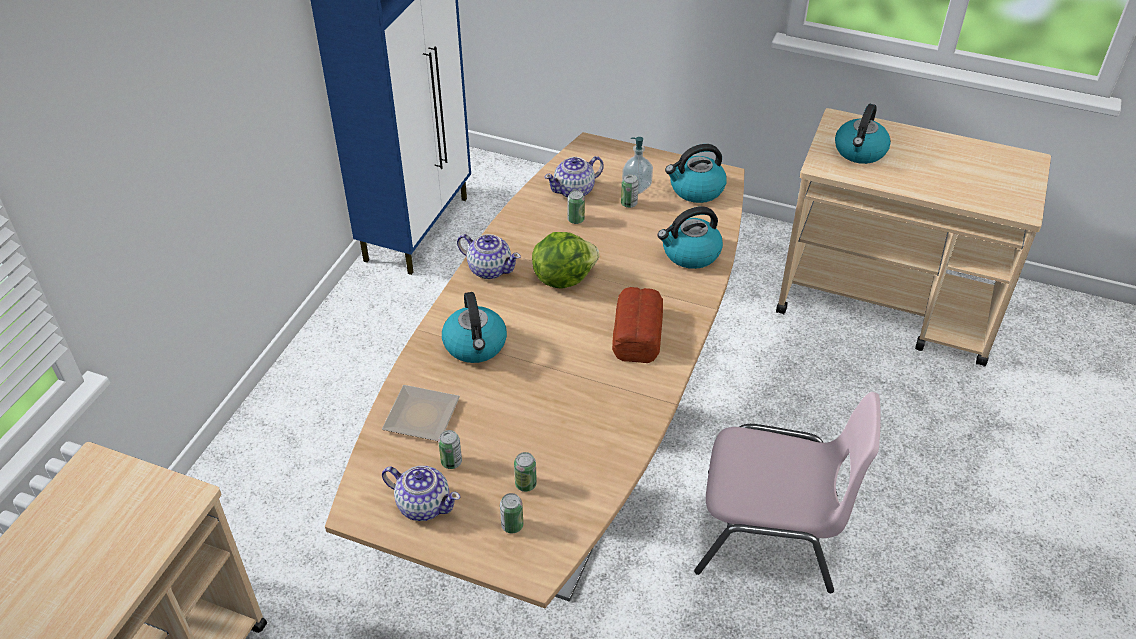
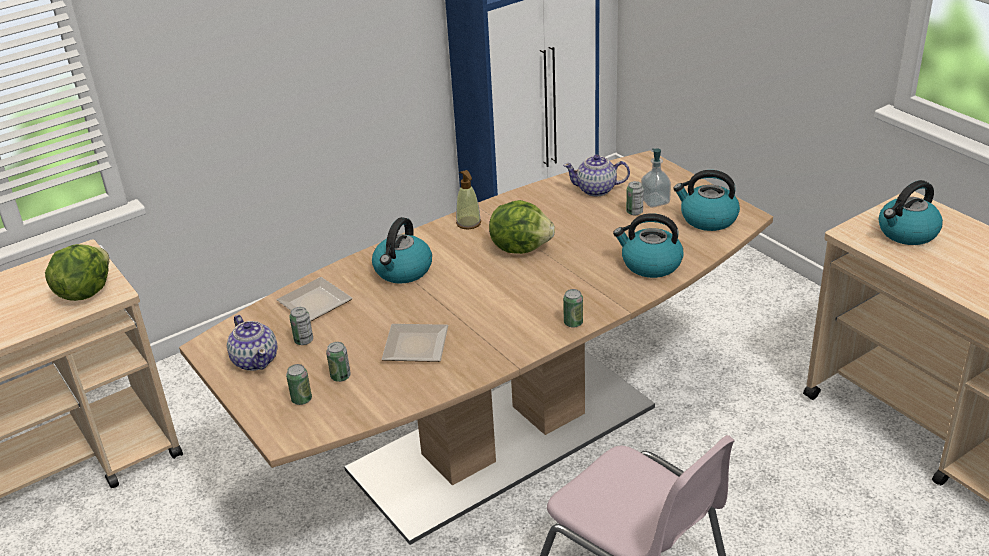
camera: 35 degrees right, 10 degrees down
teapot [457,234,521,279] -> soap dispenser [456,170,481,229]
can [568,190,585,224] -> can moved to [563,289,583,328]
bread [612,287,663,363] -> none
none -> lettuce [45,244,109,301]
none -> plate [381,324,448,362]

